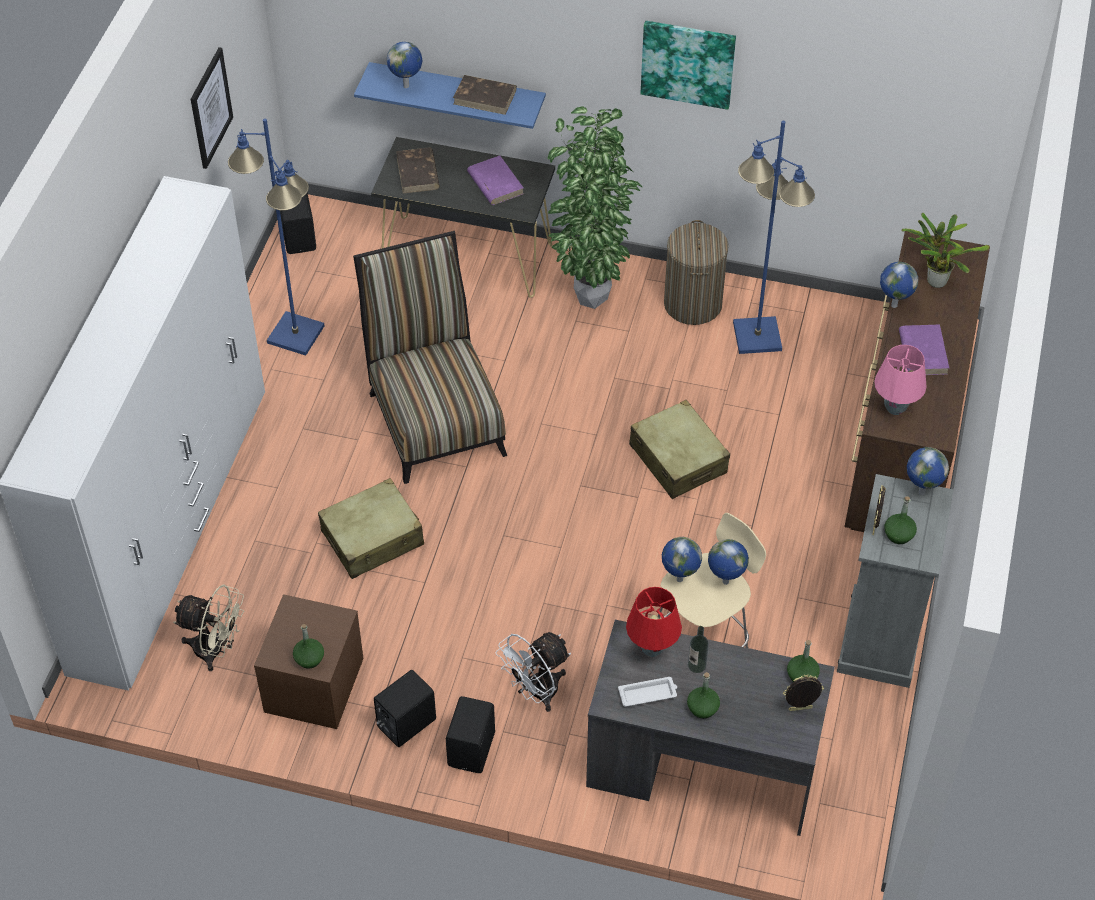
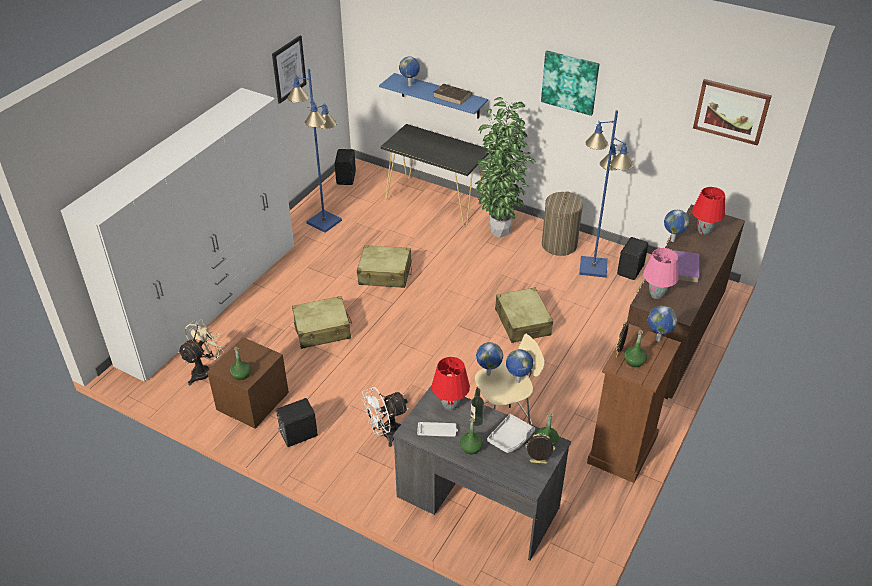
camera: 15 degrees right, 10 degrees down
beige fan [173,584,244,671] -> beige fan turned 90 degrees counterclockwise [178,319,225,385]
chair [353,231,507,484] -> beige suitcase [357,245,412,288]
brown book [396,148,440,194] -> none
black speaker [446,696,495,773] -> black speaker moved to [617,237,648,280]
purple book [467,156,524,205] -> none
grey dresser [837,474,954,688] -> brown dresser [587,324,681,483]
potted plant [901,213,990,288] -> red table lamp [692,187,725,235]
none -> grey tray [487,414,535,453]
none -> picture [693,79,772,146]

